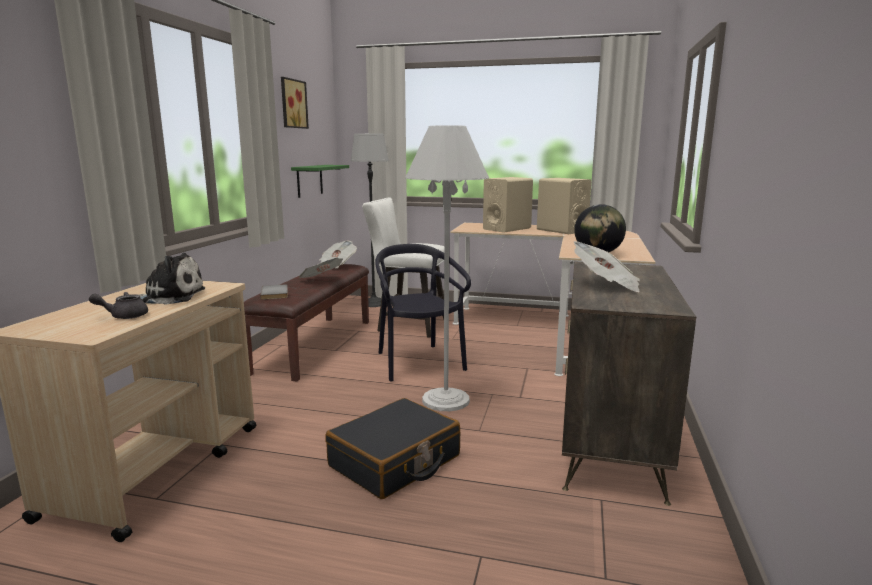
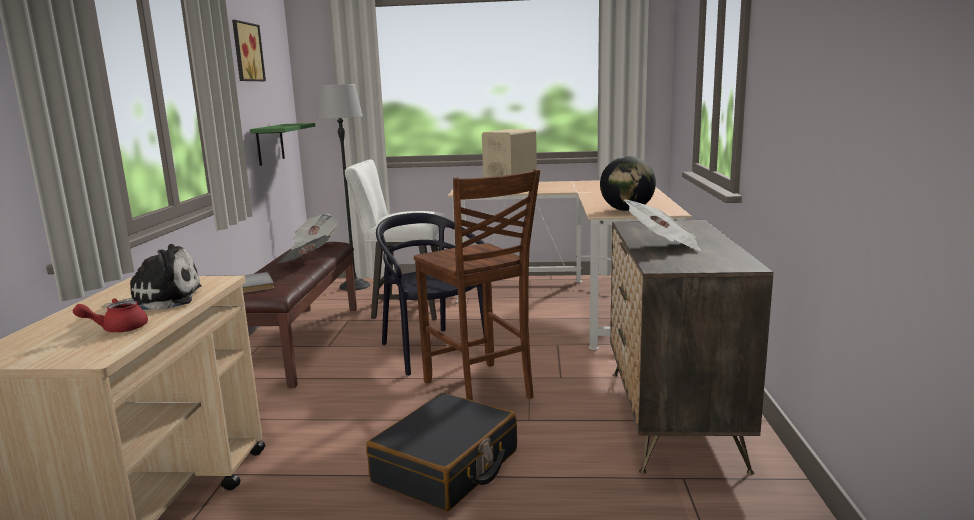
camera: 10 degrees left, 0 degrees up
grey teapot [89,292,148,319] -> red teapot [73,298,148,332]
white floor lamp [405,125,489,411] -> brown chair [414,169,540,401]
beige speaker [537,178,591,234] -> none

